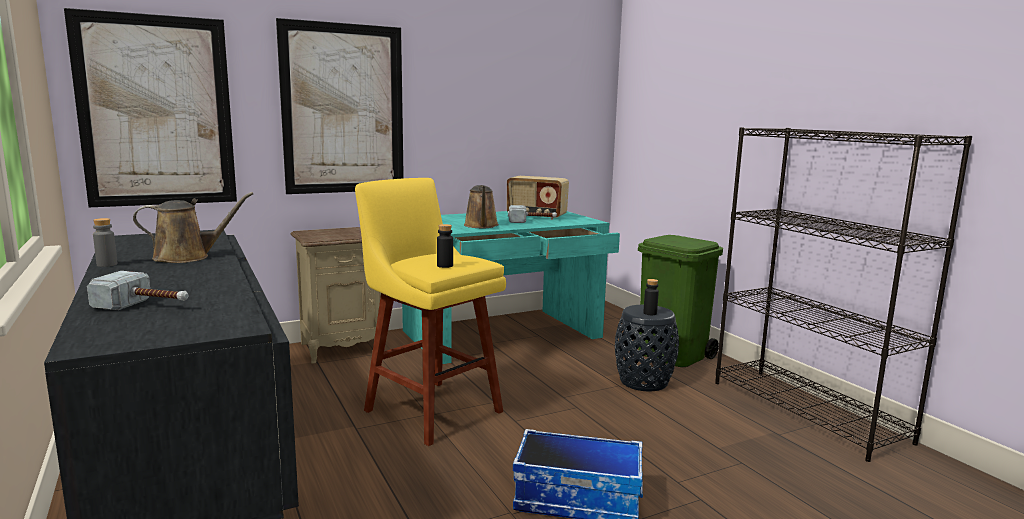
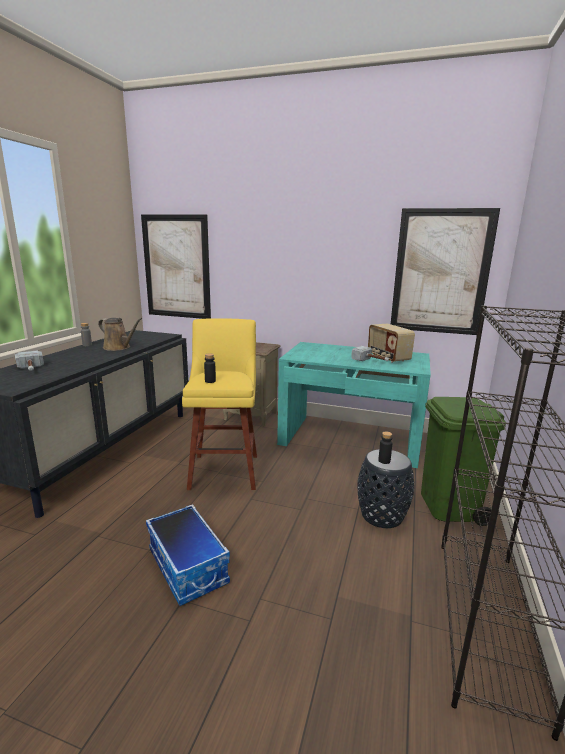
camera: 45 degrees right, 5 degrees up
picture [276,18,404,194] -> picture moved to [391,208,500,335]
brown watering can [464,185,499,228] -> none

